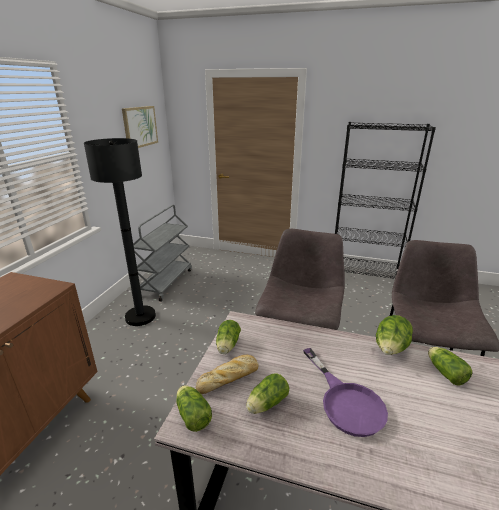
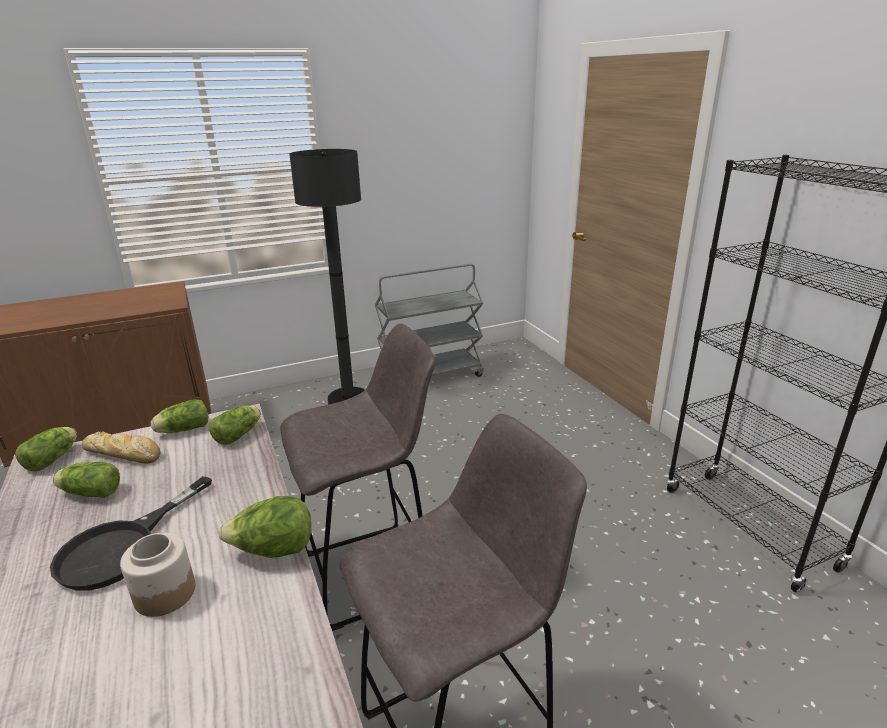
camera: 50 degrees right, 0 degrees up
picture [122,106,158,148] -> none
purple frying pan [303,348,388,437] -> black frying pan [50,476,212,591]
lettuce [428,347,473,386] -> lettuce moved to [209,406,261,445]
none -> jar [120,533,195,617]

